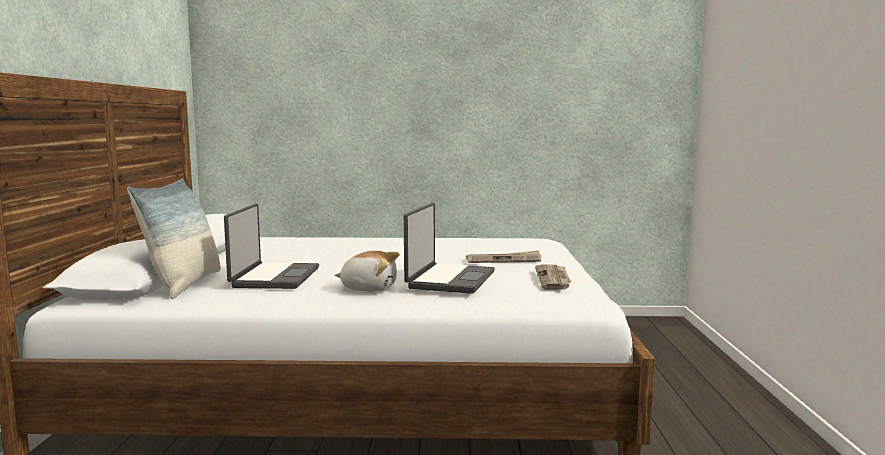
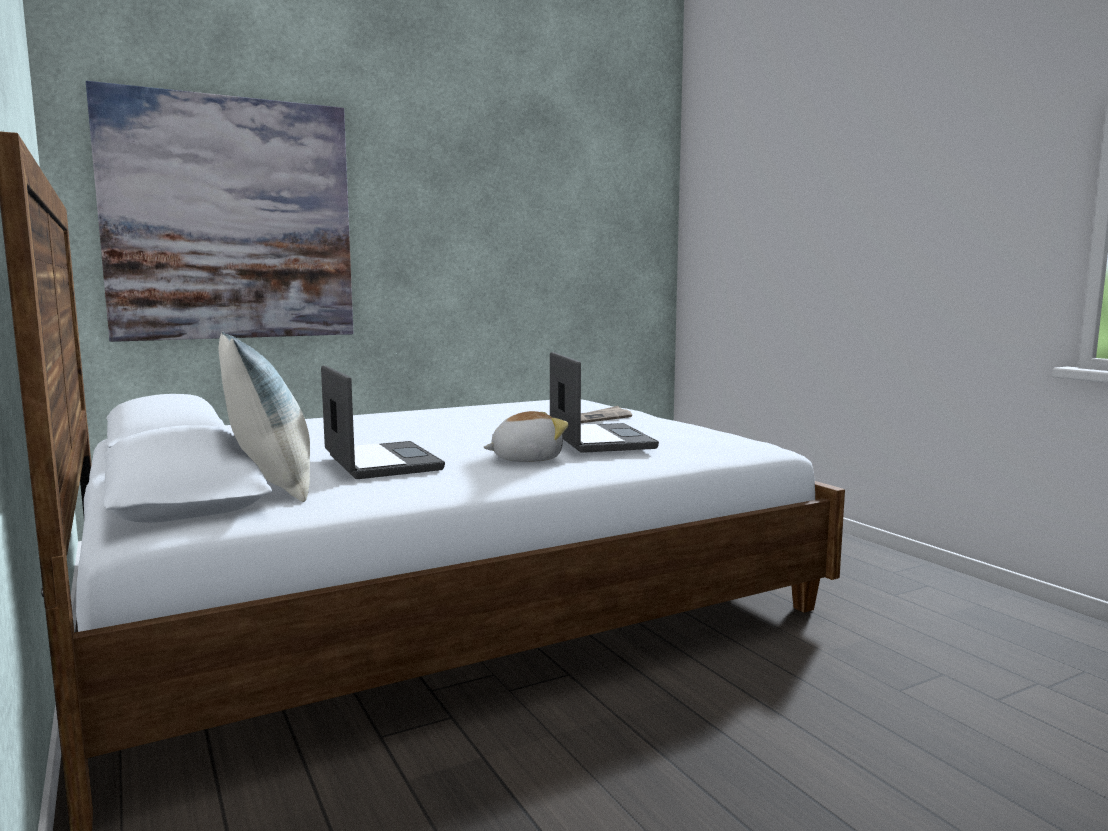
camera: 30 degrees left, 0 degrees up
newspaper [535,264,571,290] -> none
none -> picture [86,81,353,342]

